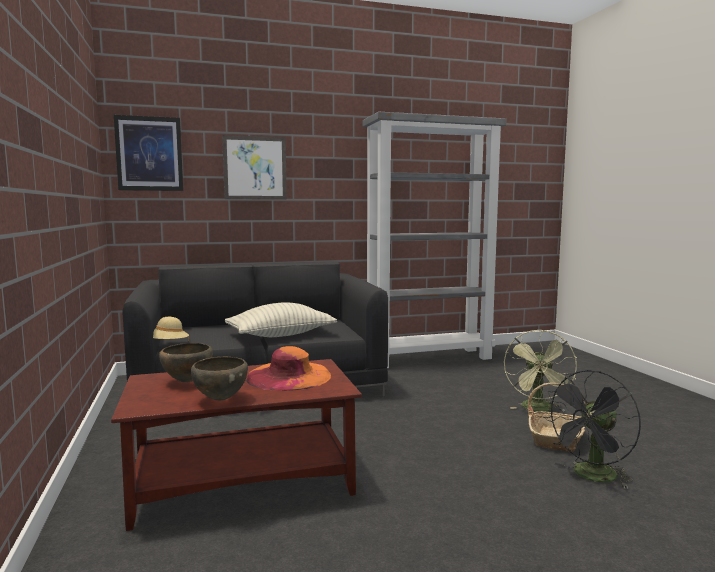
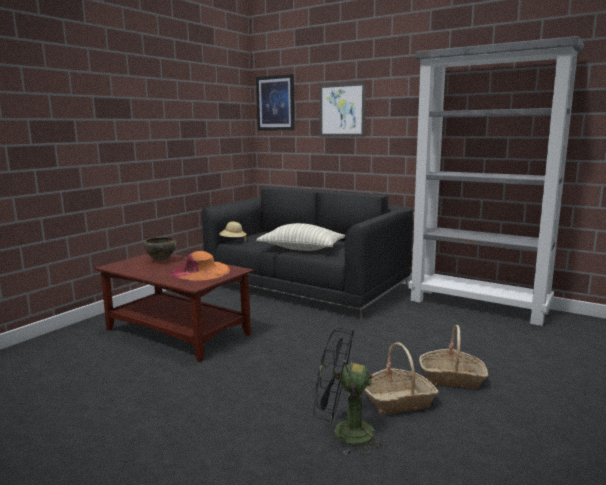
camera: 50 degrees right, 5 degrees up
brown bowl [191,357,248,401] -> none
green fan [504,330,577,412] -> basket [419,325,488,389]

